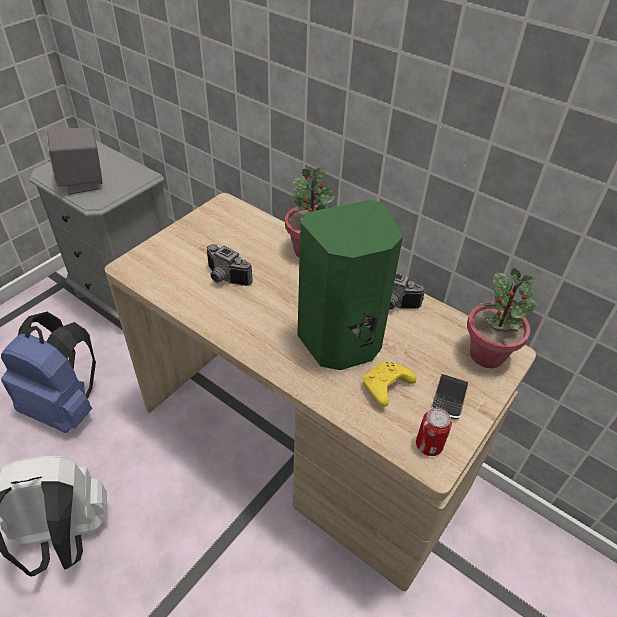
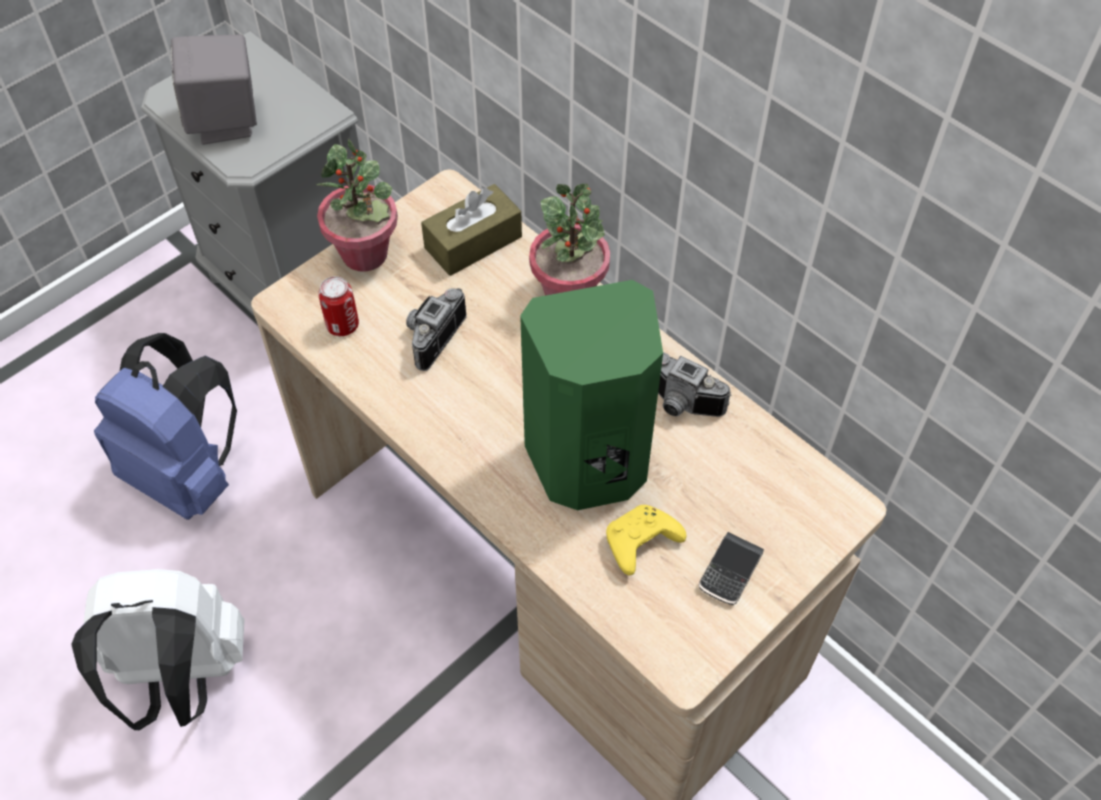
camera: 10 degrees right, 10 degrees up
camera [207,244,253,286] -> camera turned 75 degrees clockwise [406,288,467,371]
can [416,408,452,456] -> can moved to [318,276,359,336]
potted plant [467,268,538,368] -> potted plant moved to [316,139,398,272]
none -> brown tissue box [421,184,522,276]

